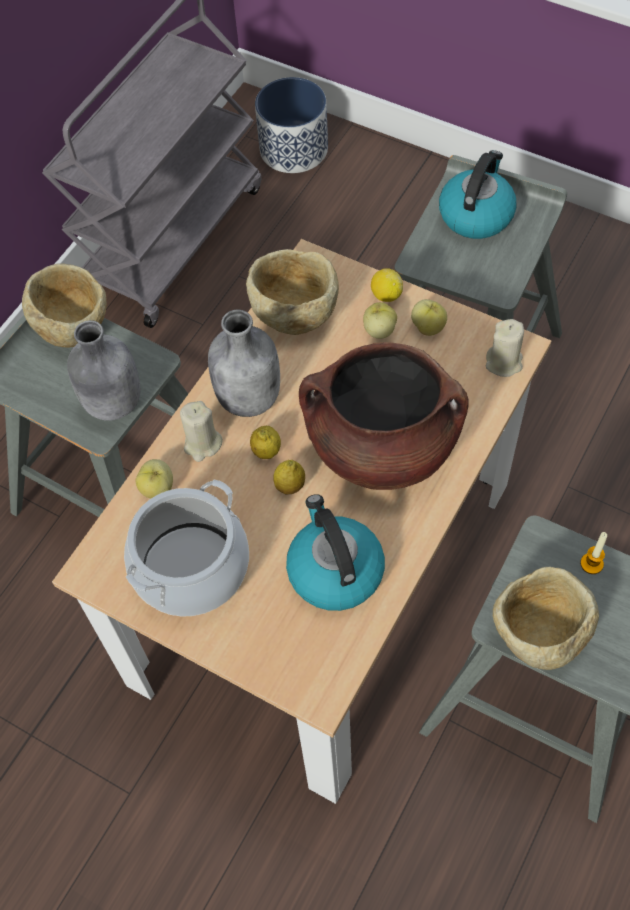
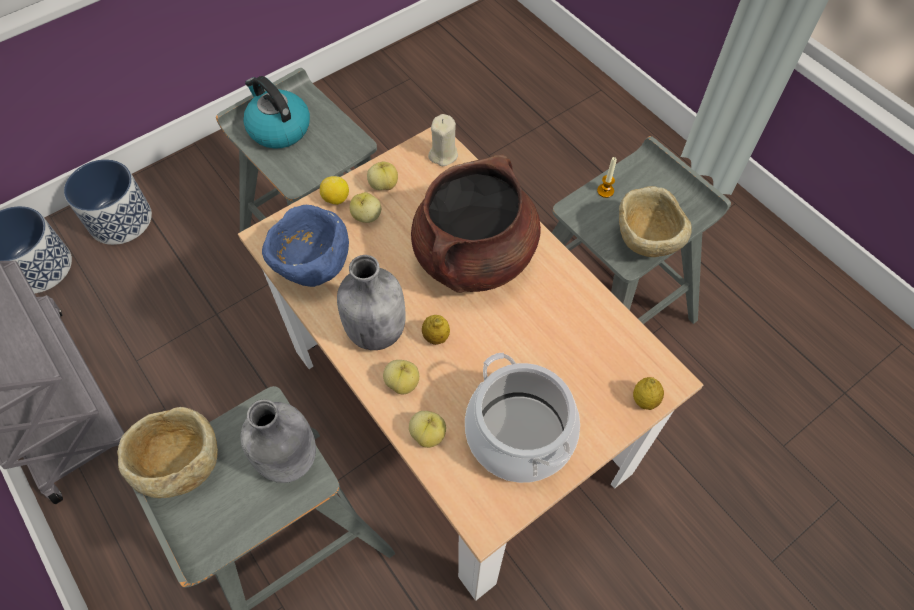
camera: 70 degrees left, 0 degrees up
beige candle [180,401,223,462] -> apple [383,360,419,394]
beige bowl [246,249,339,335] -> blue bowl [262,205,349,287]
lemon [273,460,305,495] -> lemon moved to [633,377,664,410]
kettle [286,494,385,611] -> none
none -> planter [64,159,152,245]

